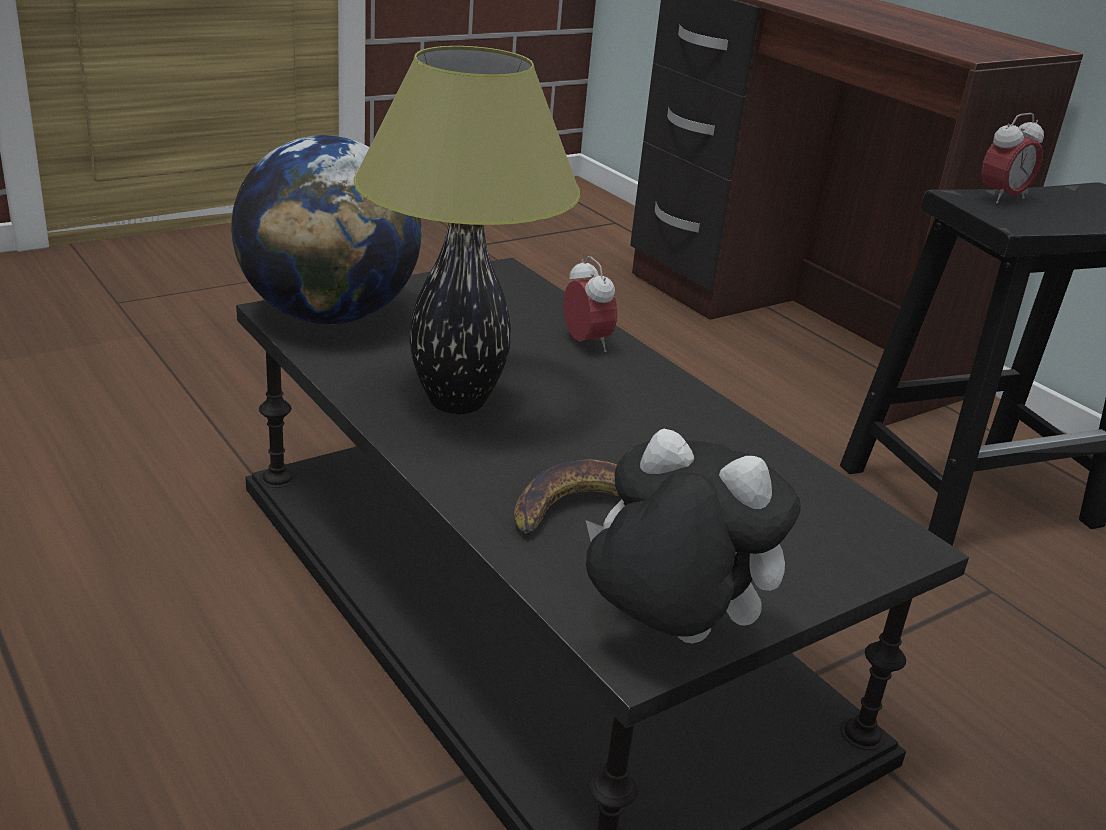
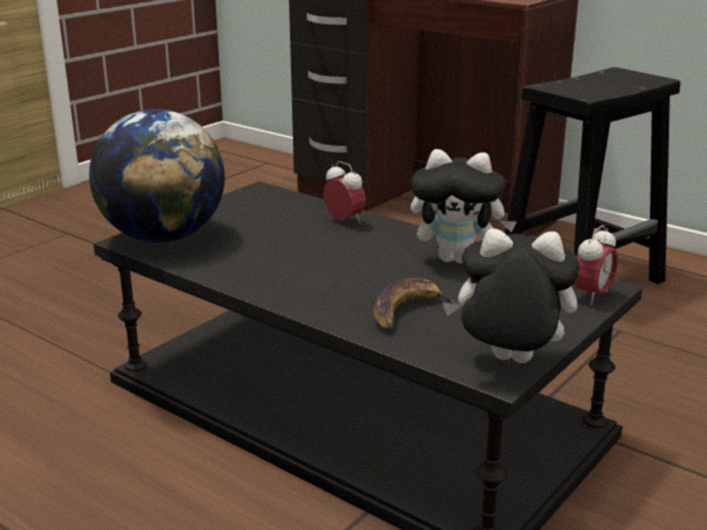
camera: 15 degrees left, 5 degrees down
table lamp [354,46,581,414] -> none
alarm clock [981,113,1044,203] -> alarm clock moved to [574,225,618,305]
none -> plush toy [411,149,516,264]

